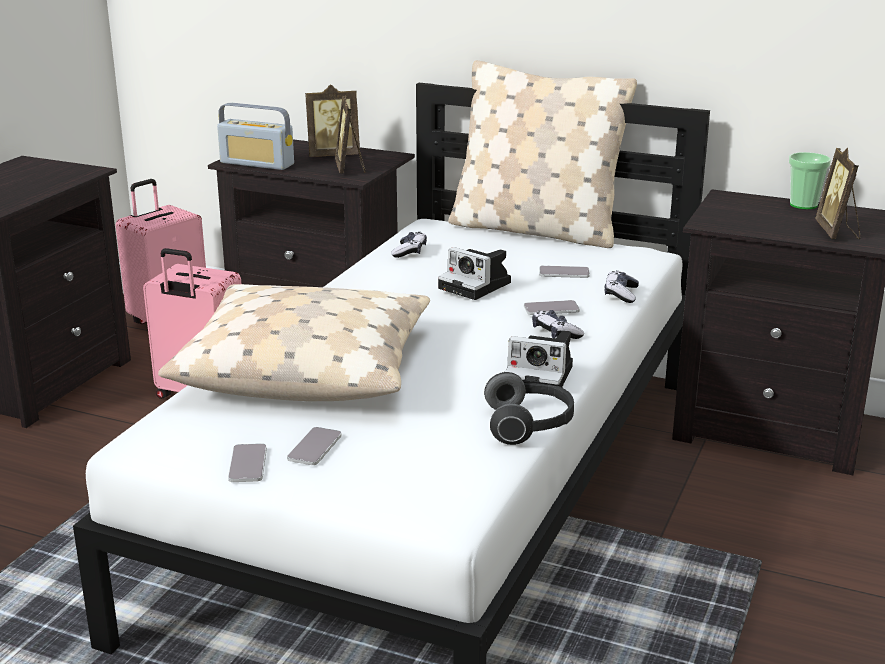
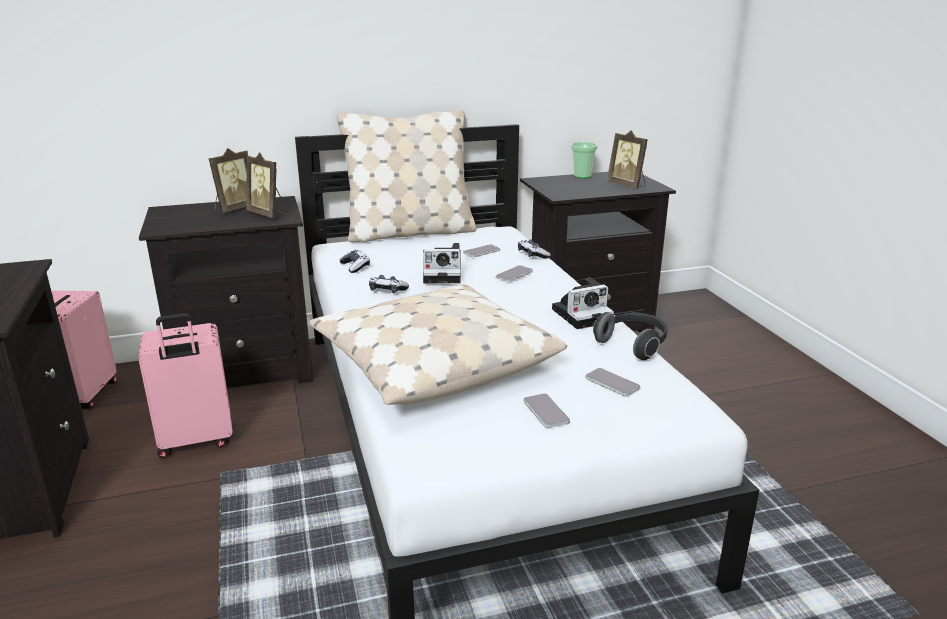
camera: 40 degrees left, 0 degrees up
radio [217,103,294,170] -> none
phone [228,443,267,482] -> phone moved to [585,368,641,396]
game controller [532,310,584,339] -> game controller moved to [369,275,409,294]

